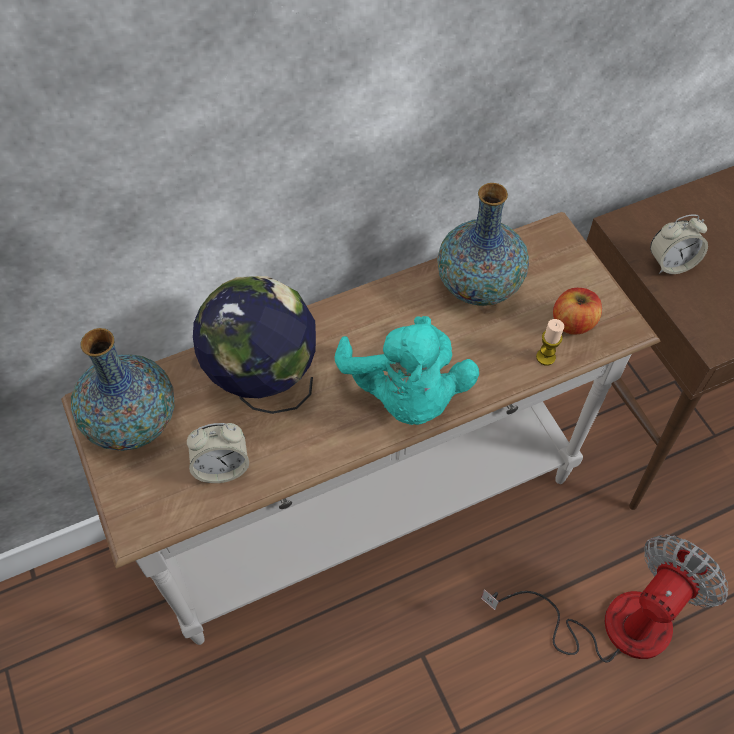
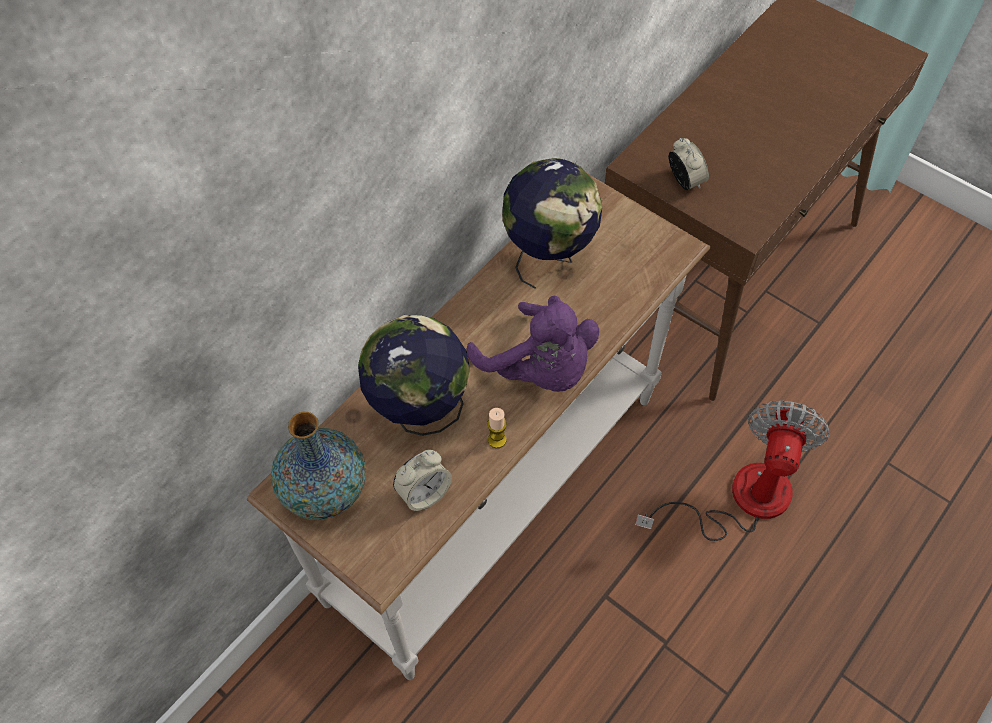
camera: 25 degrees left, 0 degrees up
turquoise plush toy [335,316,479,425] -> purple plush toy [467,295,599,392]
vase [437,183,529,306] -> globe [502,158,602,289]
candle [536,319,564,365] -> candle moved to [487,408,507,448]
apple [553,288,602,335] -> none
alarm clock [650,215,708,274] -> alarm clock turned 75 degrees counterclockwise [669,138,709,190]

